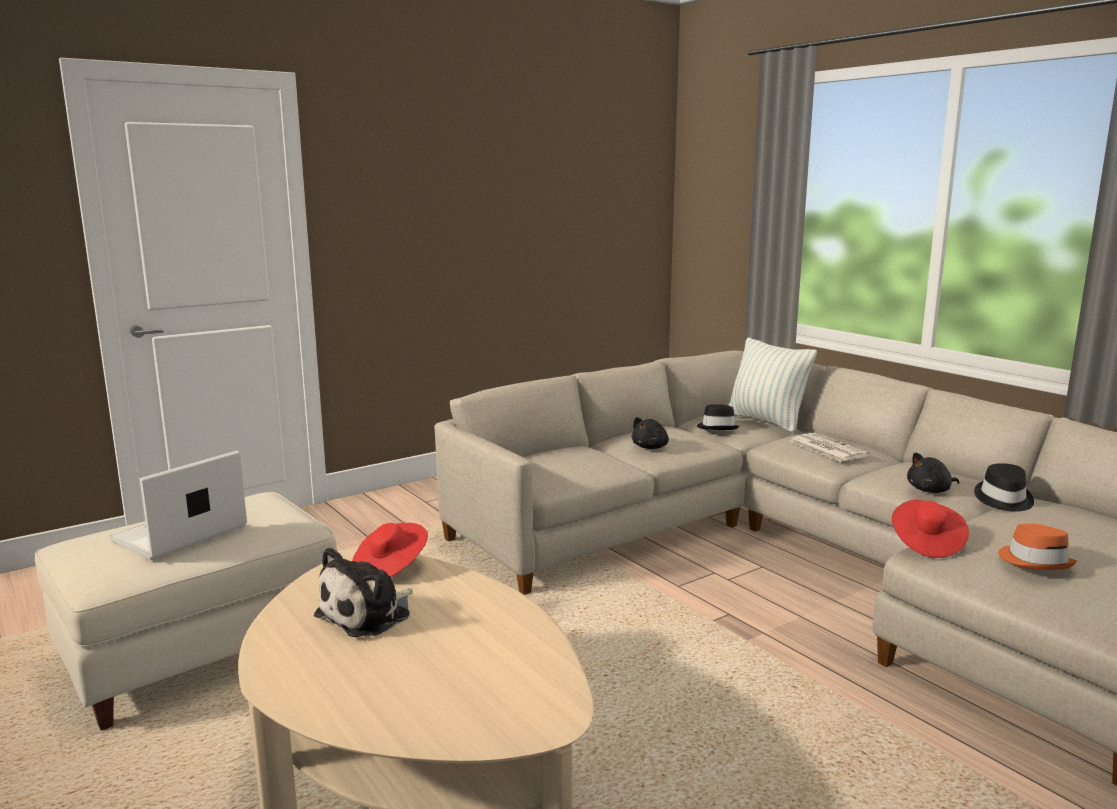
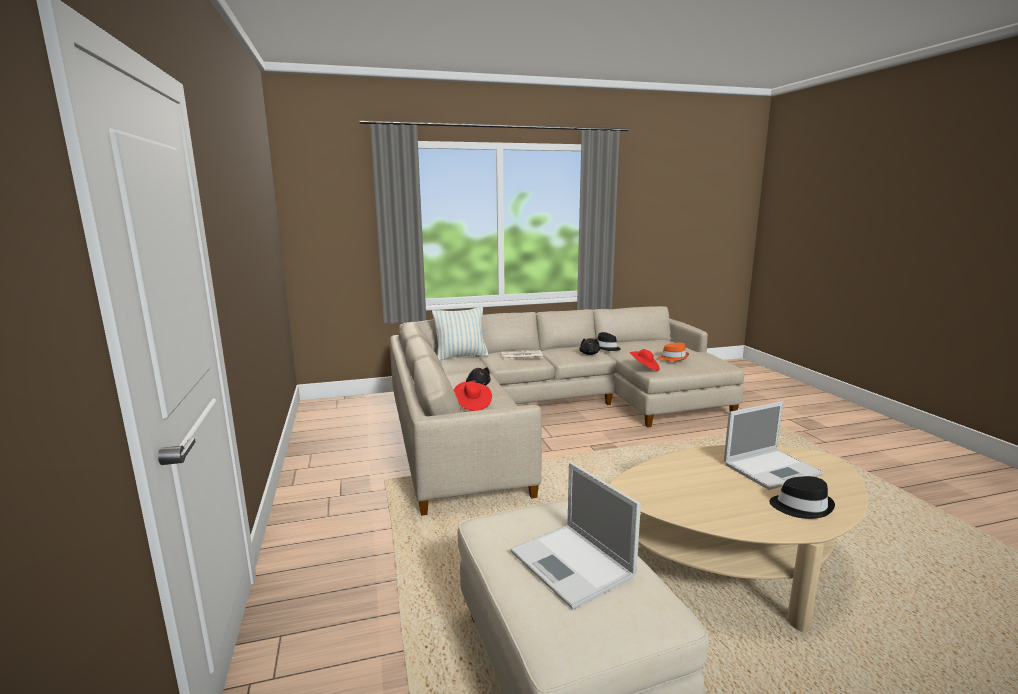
camera: 70 degrees left, 0 degrees up
plush toy [314,547,413,637] -> none
red hat [352,523,428,577] -> red hat moved to [454,381,492,411]
black hat [697,404,740,430] -> black hat moved to [769,476,835,519]
none -> laptop [724,401,824,490]

